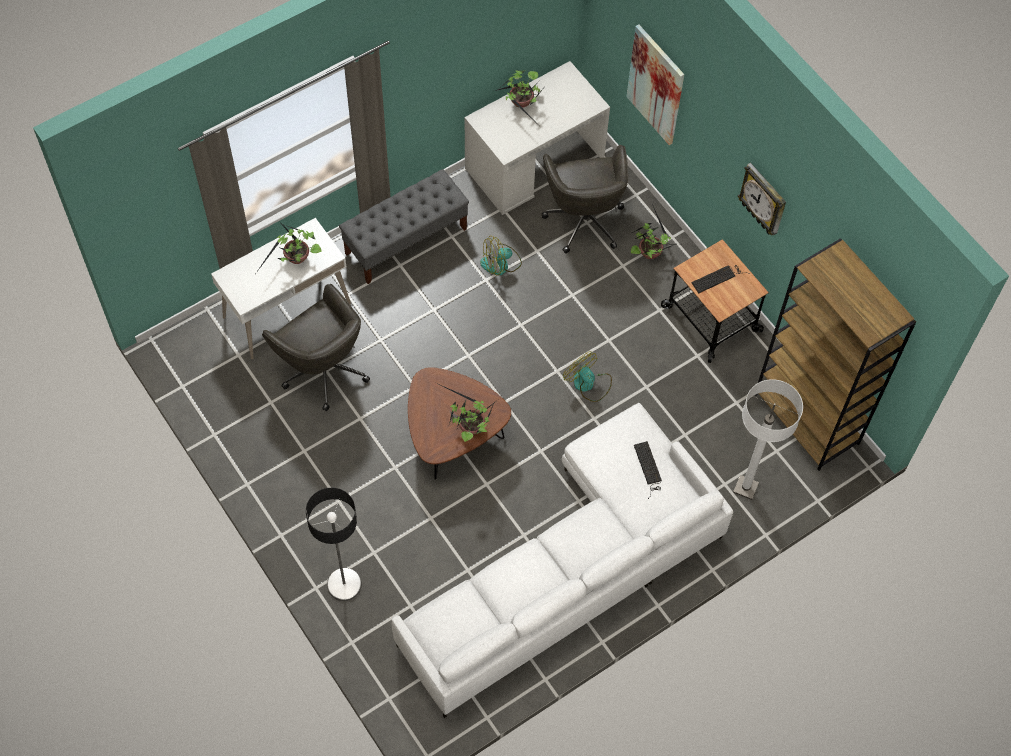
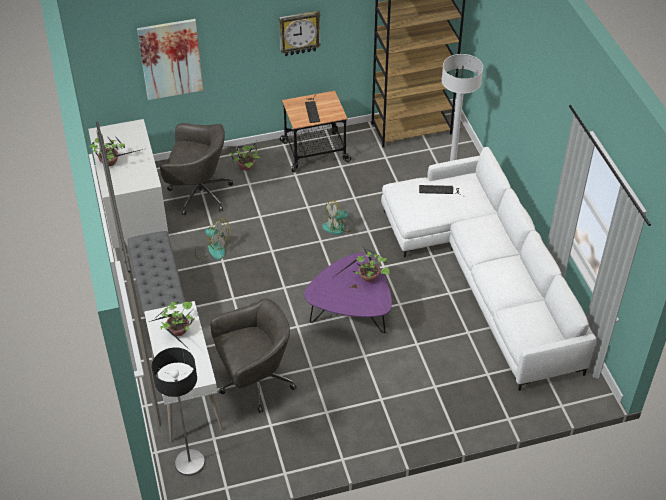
camera: 70 degrees left, 15 degrees down
floor lamp [306,488,362,601] -> floor lamp moved to [151,347,205,476]
brown coffee table [408,367,511,480] -> purple coffee table [304,253,392,333]
fan [480,236,522,275] -> fan turned 60 degrees counterclockwise [195,218,231,260]

